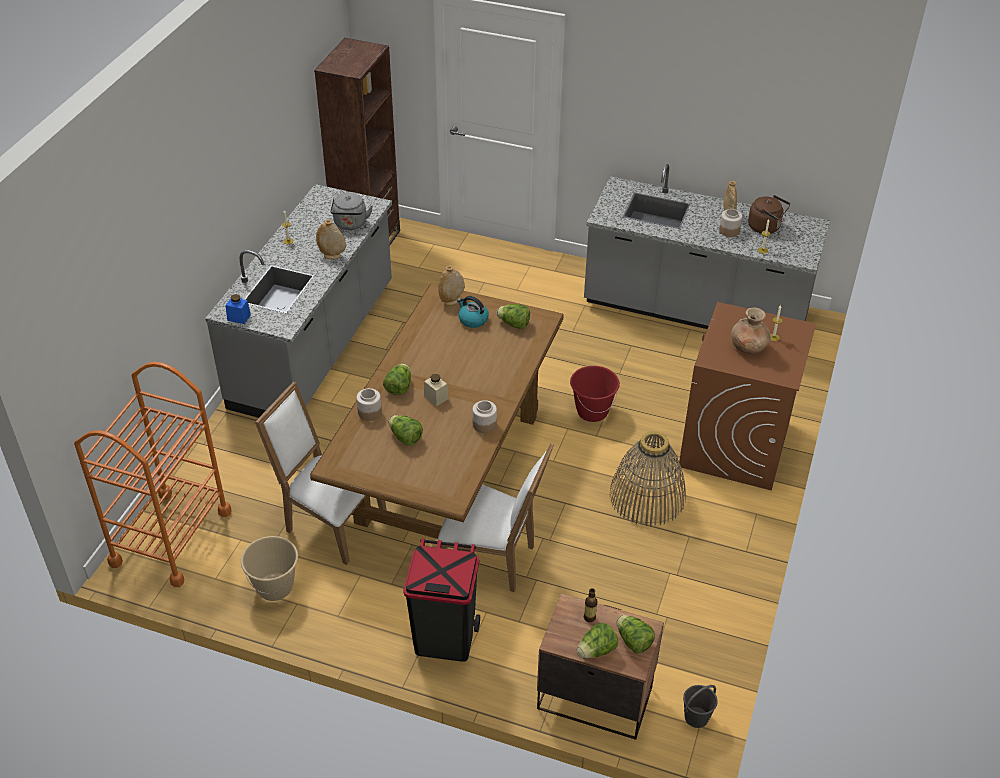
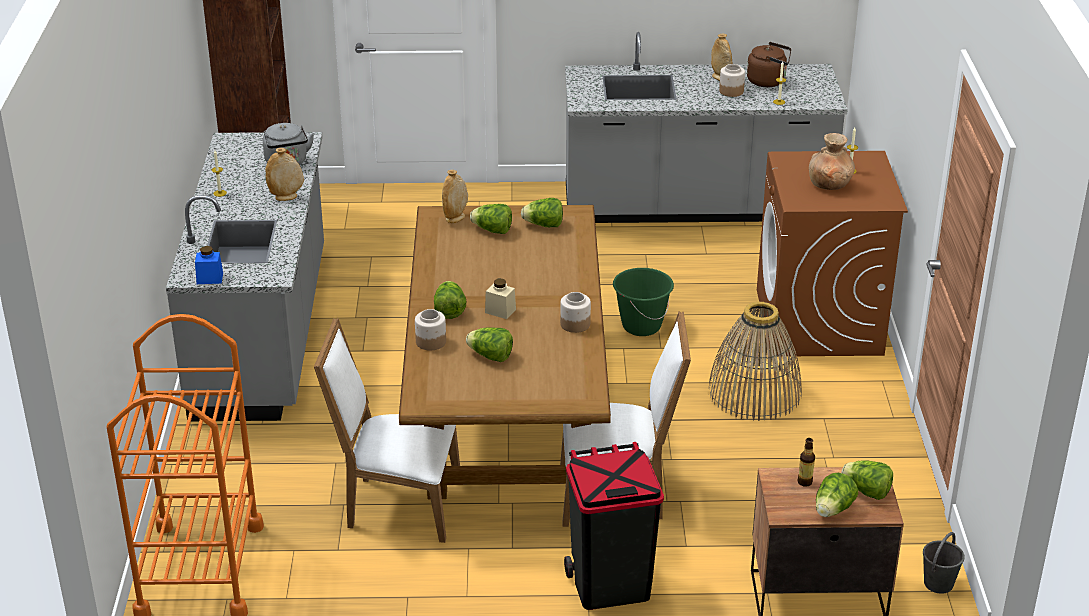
camera: 20 degrees left, 10 degrees down
beige bucket [241,536,298,601] -> none
kettle [457,296,489,328] -> lettuce [470,204,512,234]
red bucket [570,366,620,422] -> green bucket [613,268,674,336]

